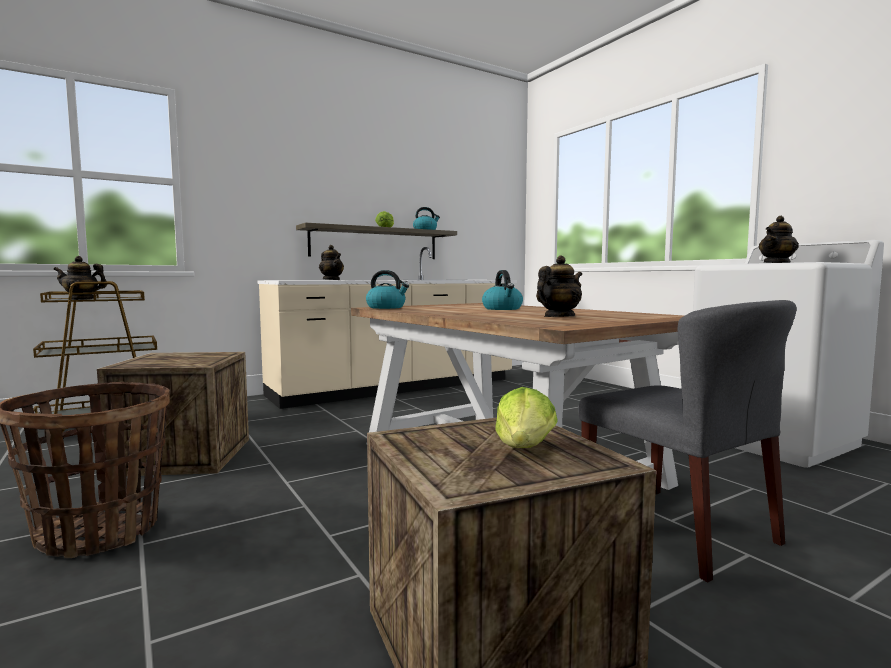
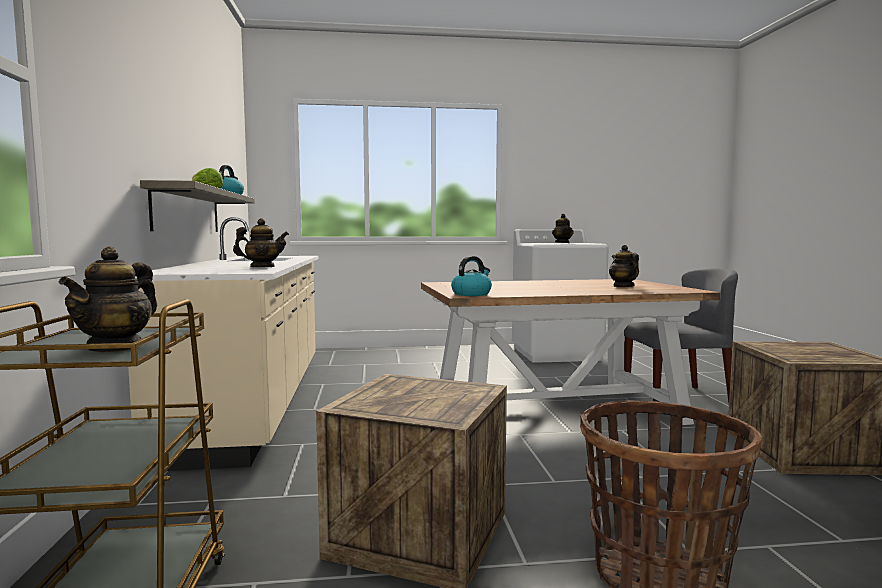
camera: 65 degrees left, 0 degrees up
kettle [482,270,523,310] -> none
lettuce [495,387,558,448] -> none

